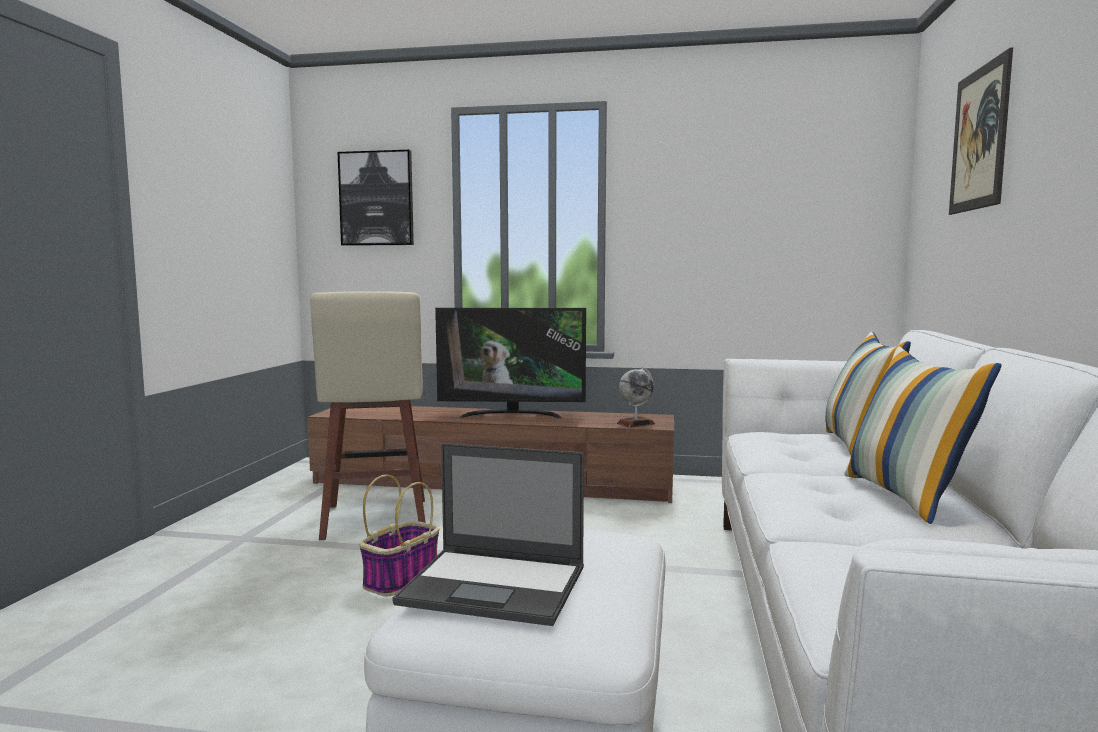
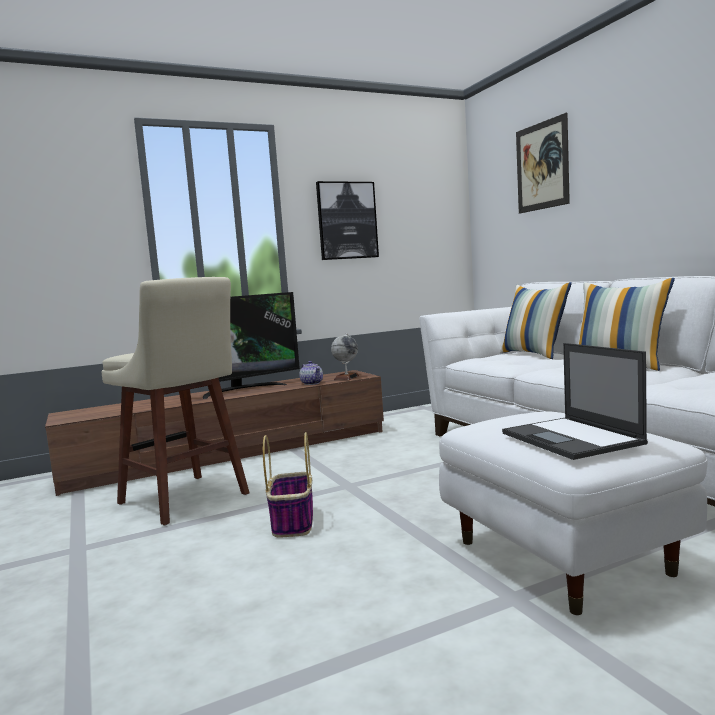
camera: 35 degrees left, 0 degrees up
picture [338,150,414,246] -> picture moved to [316,181,379,260]
laptop [392,443,584,626] -> laptop turned 90 degrees clockwise [502,343,648,460]
none -> teapot [299,361,323,385]

